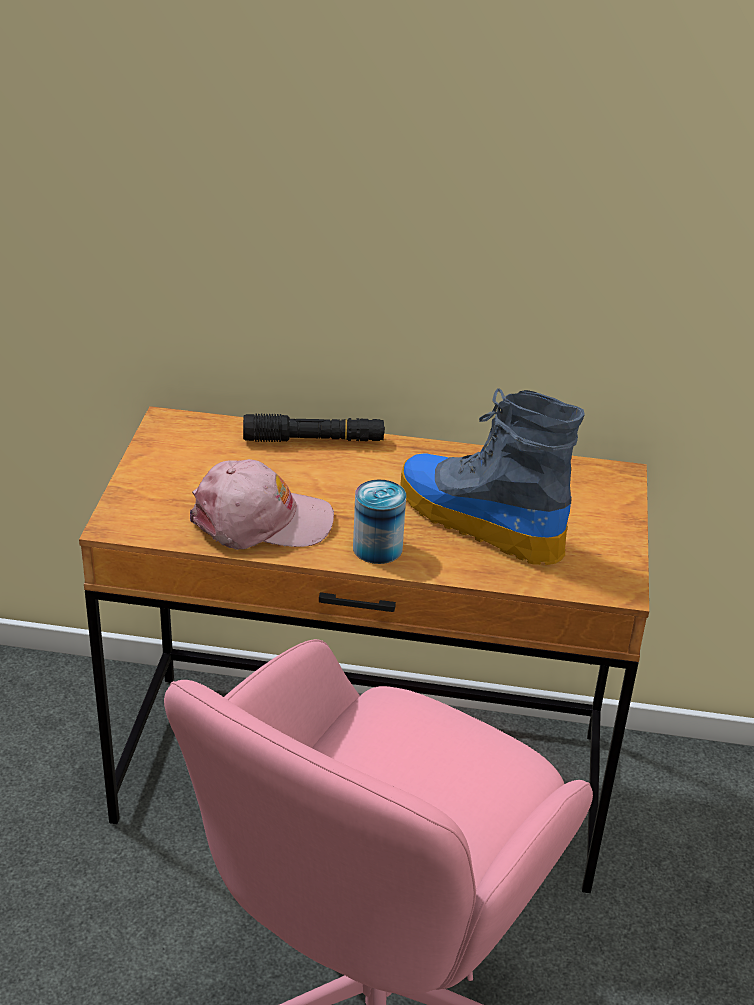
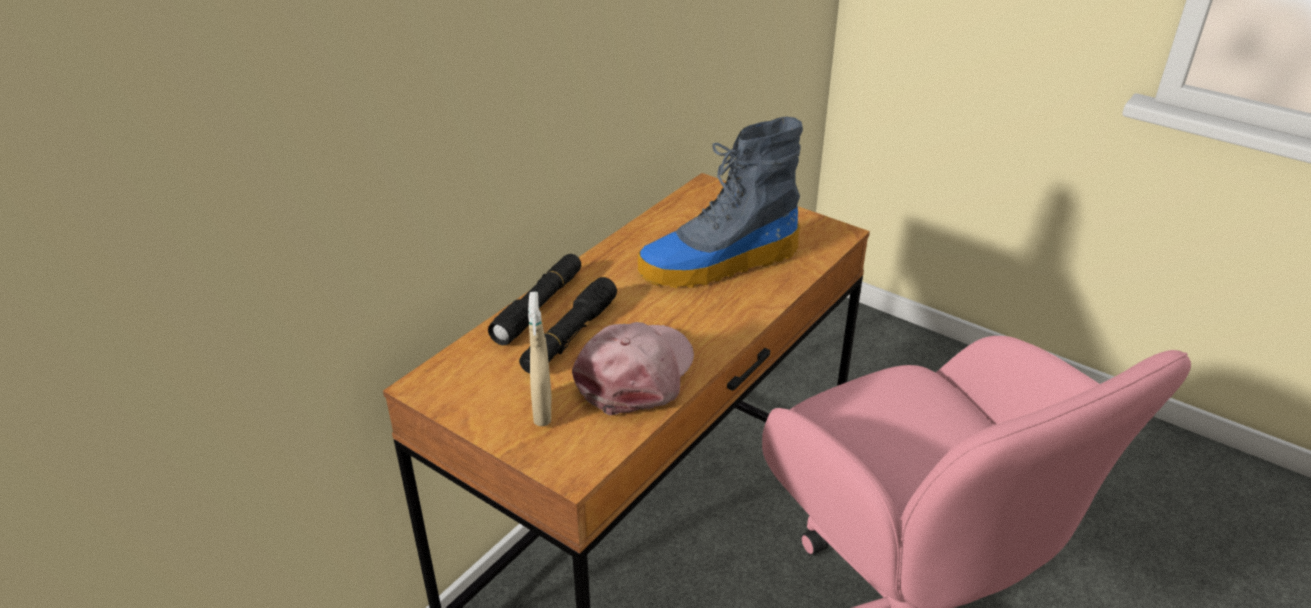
camera: 60 degrees left, 0 degrees up
can [353,480,406,564] -> none
none -> black flashlight [519,277,617,374]
none -> beige spray bottle [528,292,552,426]

